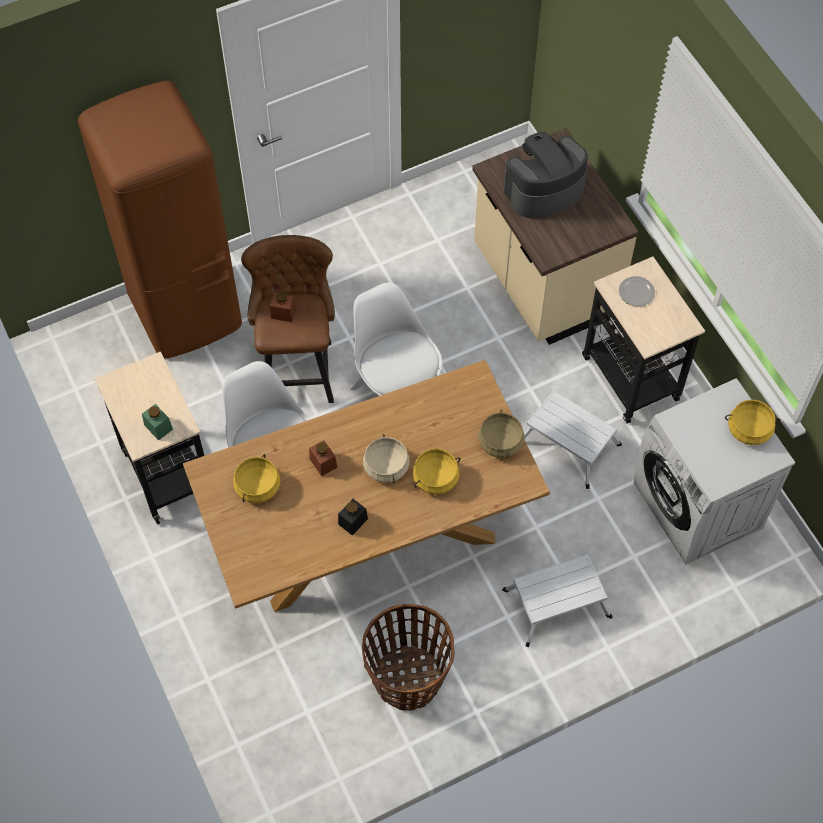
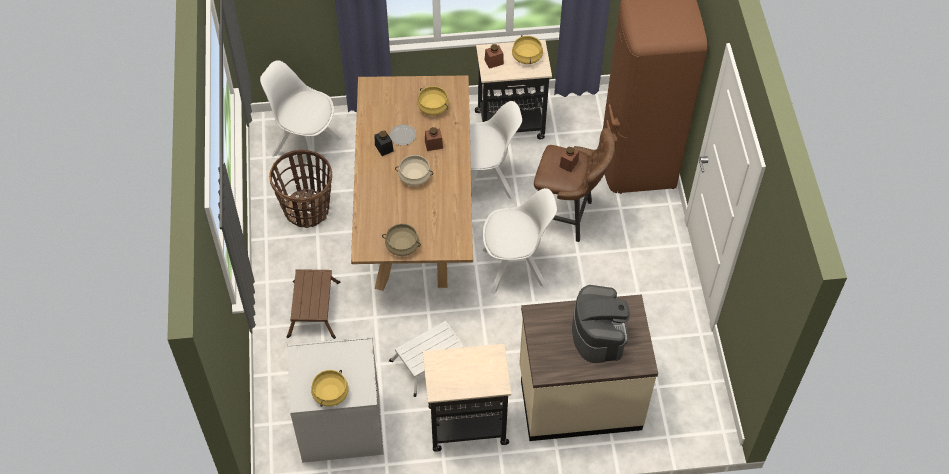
camera: 110 degrees right, 5 degrees down
green jar [142,404,173,440] -> brown jar [485,44,504,69]
yellow cooking pot [413,448,460,495] -> yellow cooking pot moved to [512,35,543,64]
white step ladder [503,554,613,647] -> brown step ladder [287,269,340,339]
plate [619,276,655,307] -> plate moved to [390,125,416,145]
none -> white chair [260,60,342,174]

